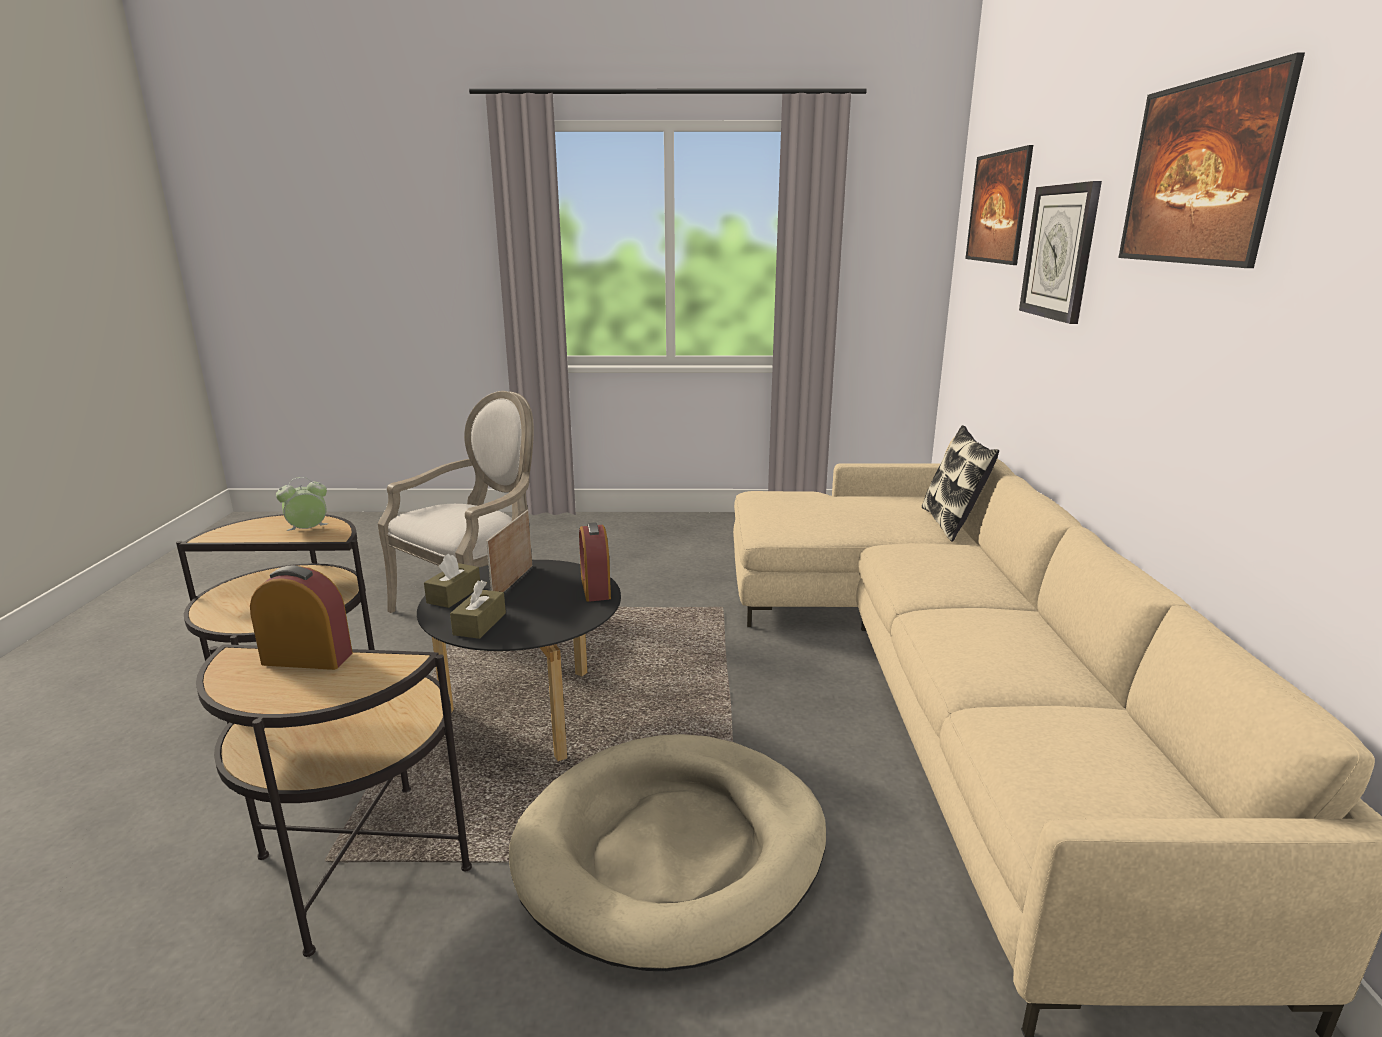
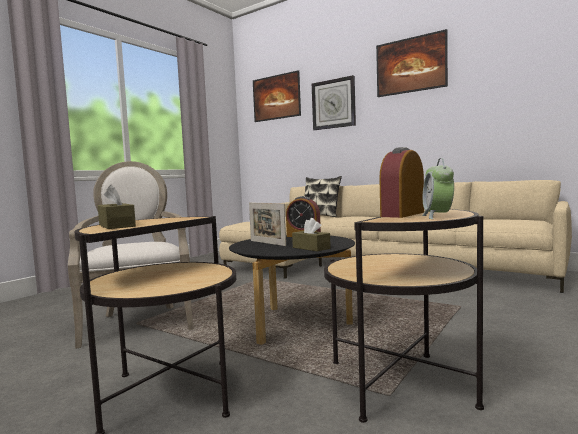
camera: 55 degrees left, 15 degrees down
alarm clock [276,477,328,531] -> alarm clock moved to [422,158,454,219]
brown tissue box [424,553,480,608] -> brown tissue box moved to [98,184,136,229]
beige dog bed [509,734,826,971] -> none

